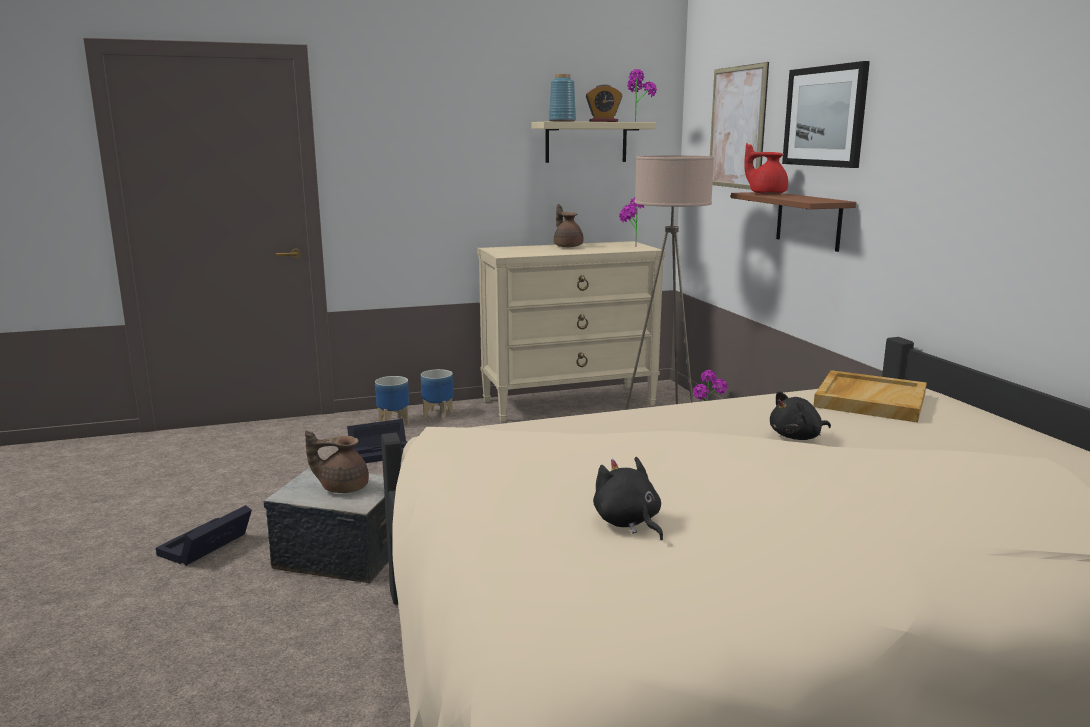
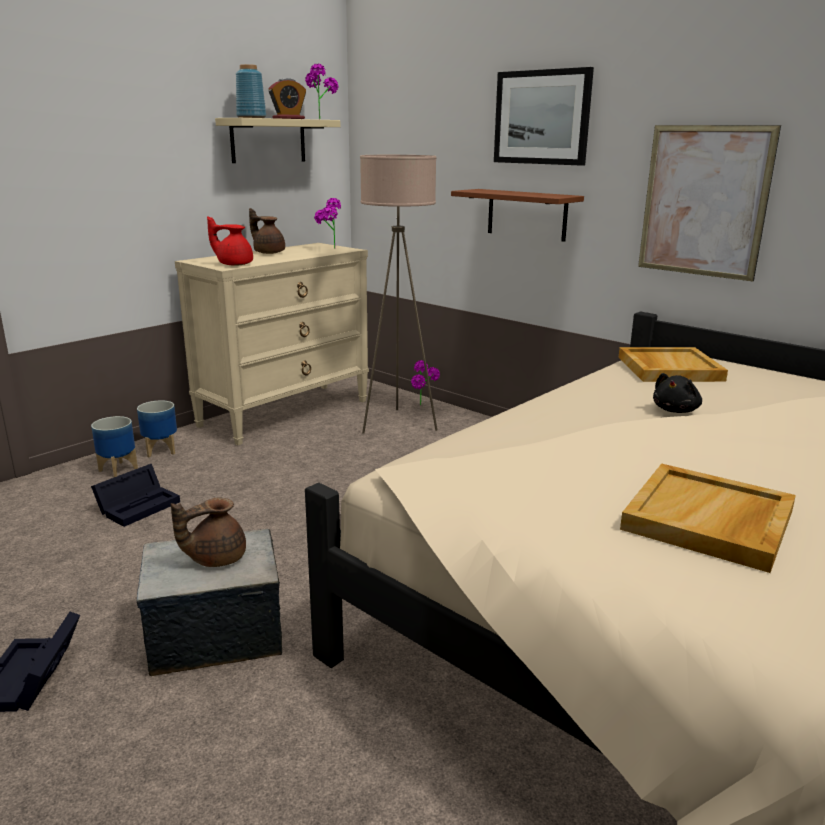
camera: 30 degrees left, 5 degrees up
black plush toy [593,457,663,540] -> beige tray [620,464,796,573]
picture [710,62,769,190] -> picture moved to [638,125,781,282]
red teapot [744,143,788,195] -> red teapot moved to [207,216,253,266]

